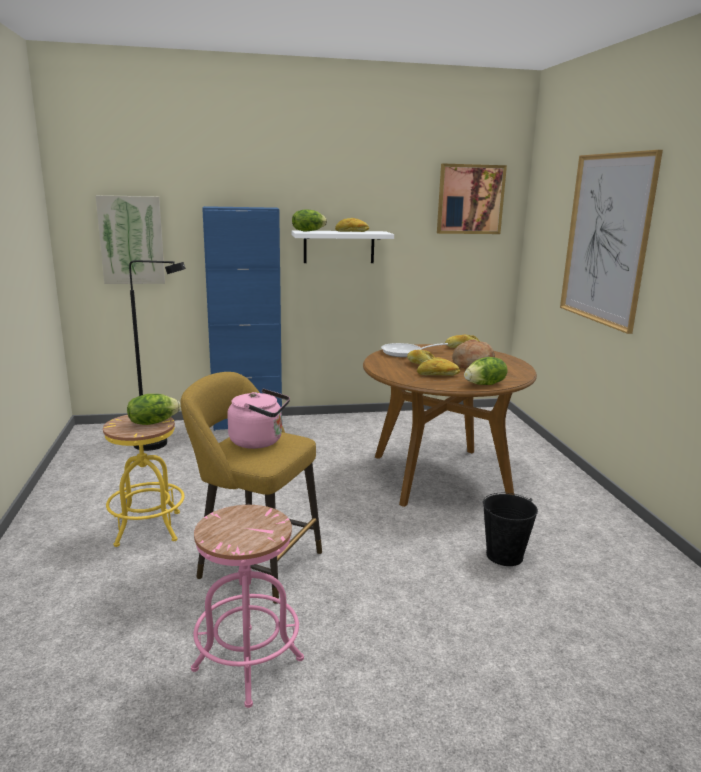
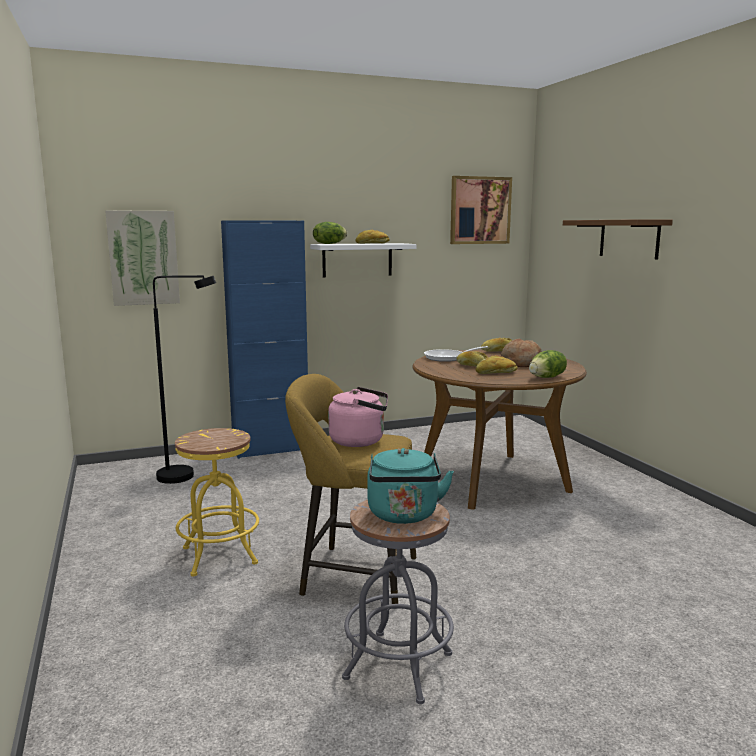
camera: 10 degrees left, 5 degrees down
lettuce [127,394,180,425] -> none
pink stool [191,505,304,708] -> grey stool [342,500,454,704]
black bucket [483,493,538,566] -> none
picture [560,150,663,334] -> brown shelf [563,219,673,259]
none -> turquoise kettle [368,448,454,524]

